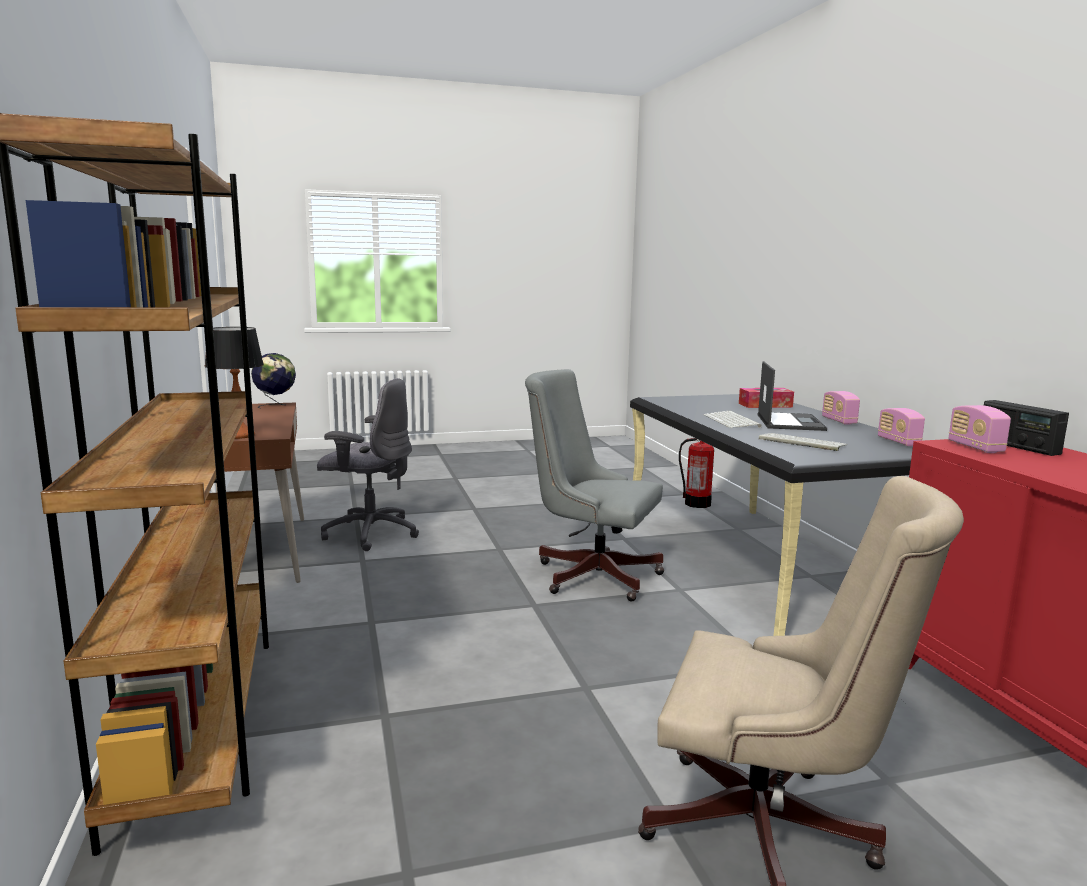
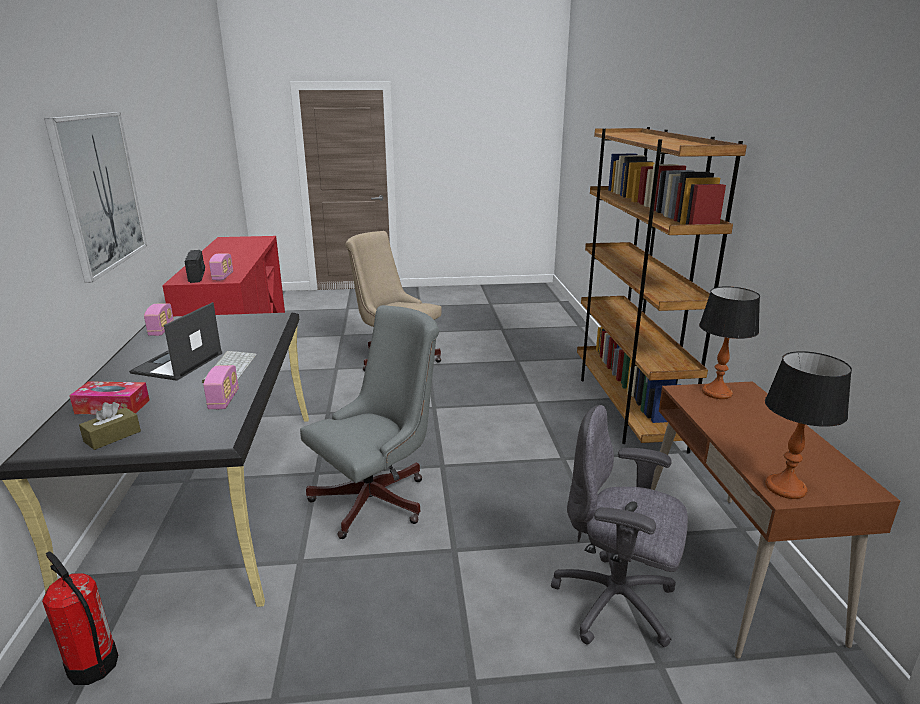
camera: 170 degrees left, 10 degrees up
globe [251,353,296,409] -> table lamp [765,351,852,499]
grey office chair [525,369,664,601] -> grey office chair turned 75 degrees counterclockwise [300,305,439,539]
keyboard [759,433,848,451] -> none
radio [822,391,860,425] -> radio moved to [203,365,239,409]
none -> picture [44,112,147,283]
none -> brown tissue box [79,402,141,450]

